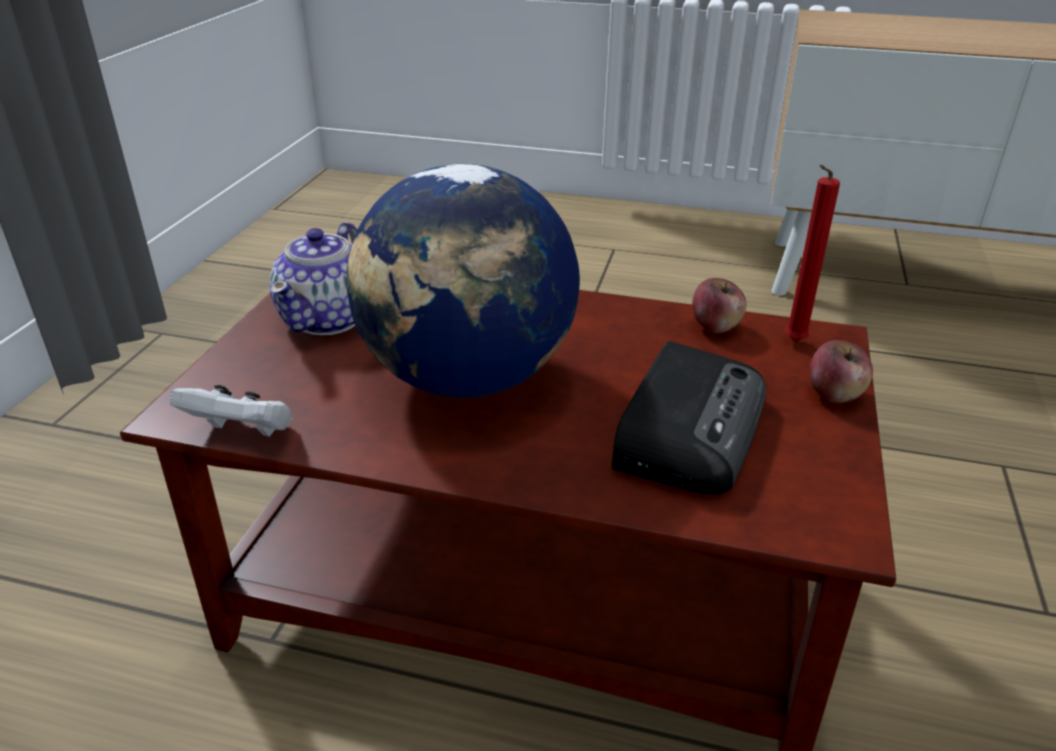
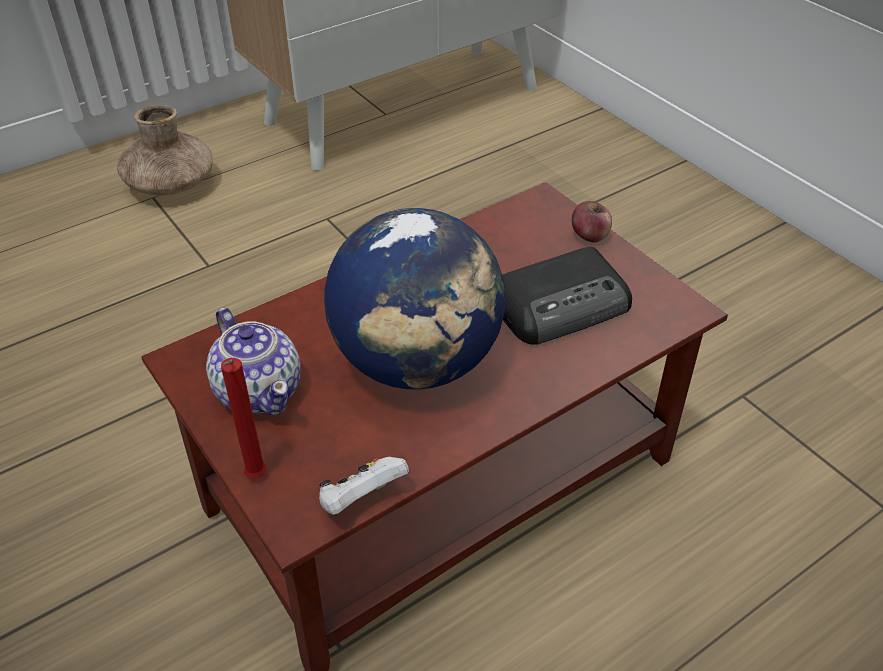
camera: 50 degrees left, 10 degrees up
radio [612,341,766,495] -> radio turned 90 degrees clockwise [502,247,632,345]
apple [692,278,746,333] -> none
red candle [785,165,840,342] -> red candle moved to [221,358,266,479]
none -> brown vase [117,105,213,195]

